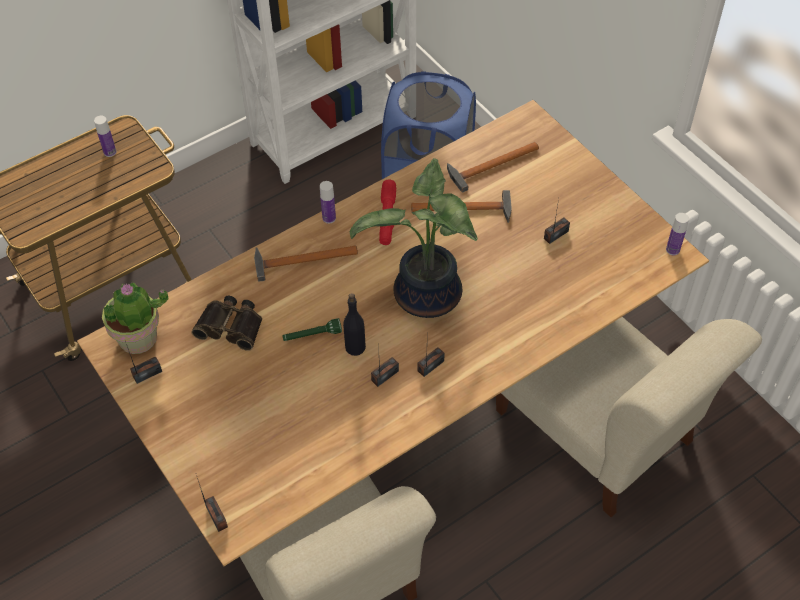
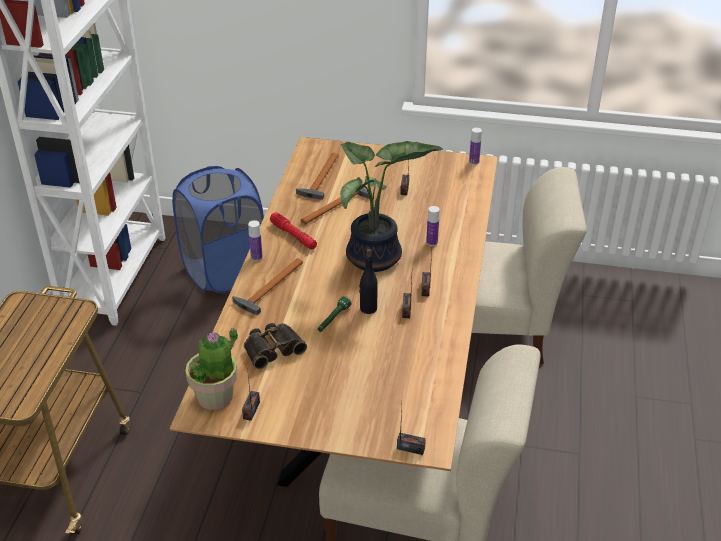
camera: 45 degrees left, 15 degrees down
bottle [94,116,116,157] -> bottle moved to [426,206,439,246]

